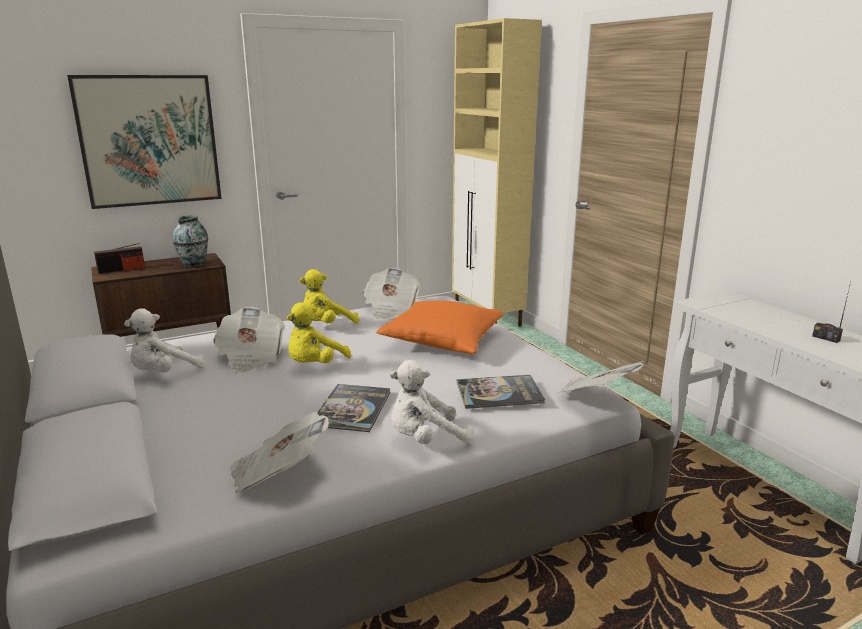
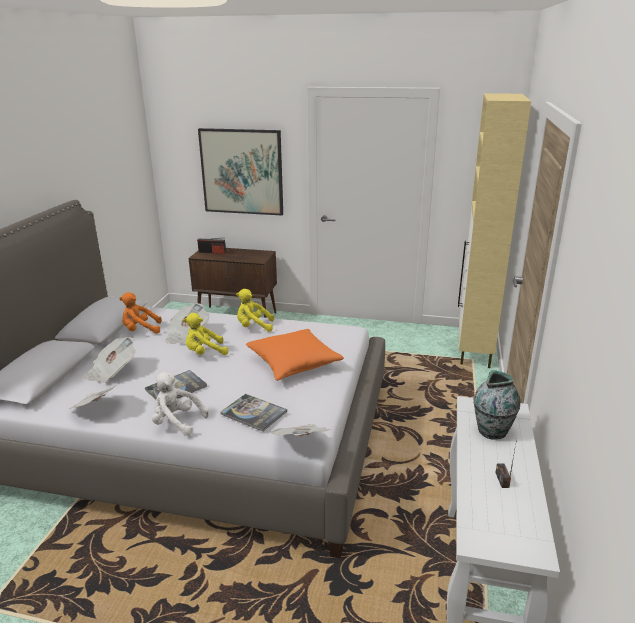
camera: 40 degrees right, 5 degrees up
white plush toy [124,309,205,372] -> orange plush toy [119,292,162,334]
vase [172,216,208,268] -> vase moved to [473,370,520,440]
newspaper [363,268,421,319] -> newspaper moved to [84,337,135,383]

